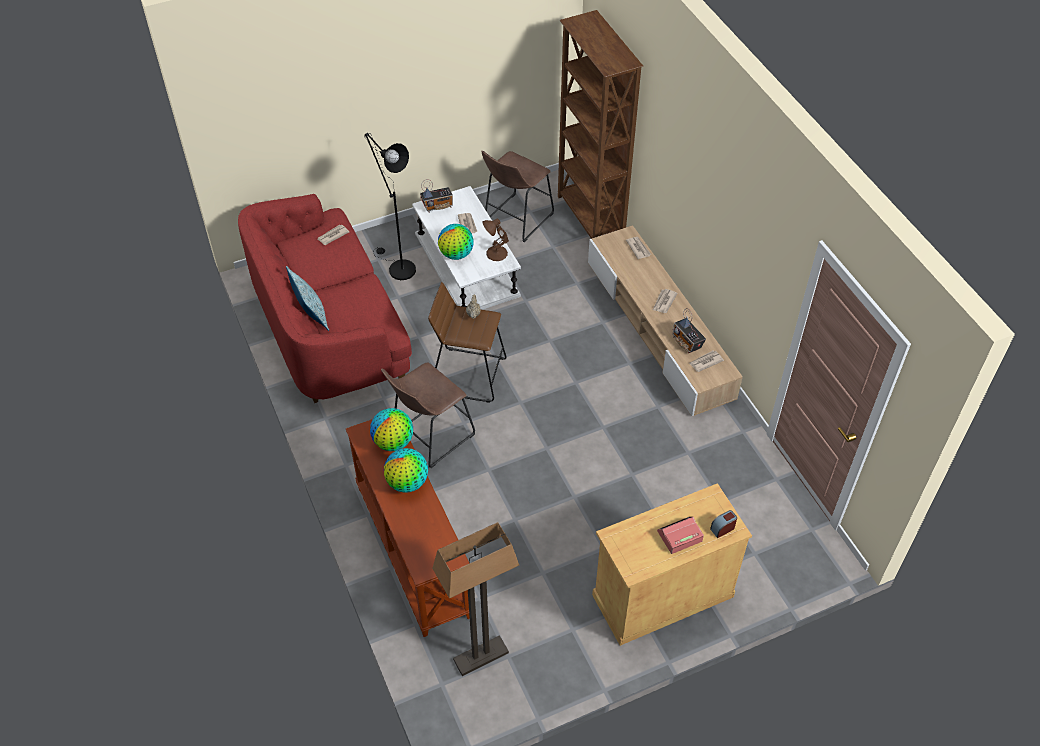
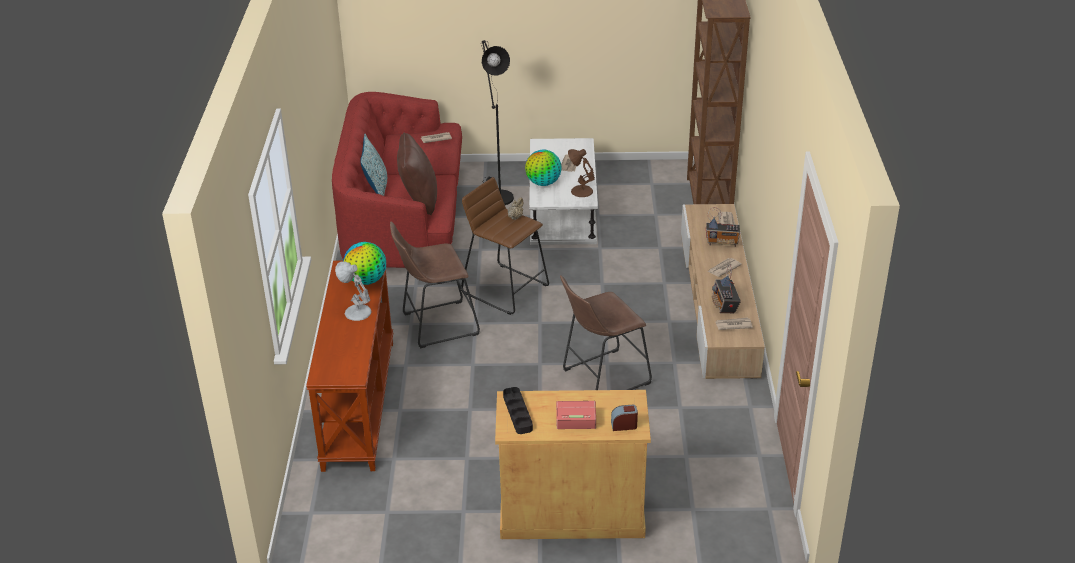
camera: 25 degrees right, 15 degrees down
globe [384,448,428,493] -> white table lamp [335,261,372,321]
radio [420,179,453,213] -> radio moved to [706,207,740,247]
floor lamp [432,522,519,676] -> none
brown stool [481,151,554,242] -> brown stool moved to [560,275,652,390]
none -> brown pillow [397,133,437,215]
none -> black tray [503,387,533,434]

